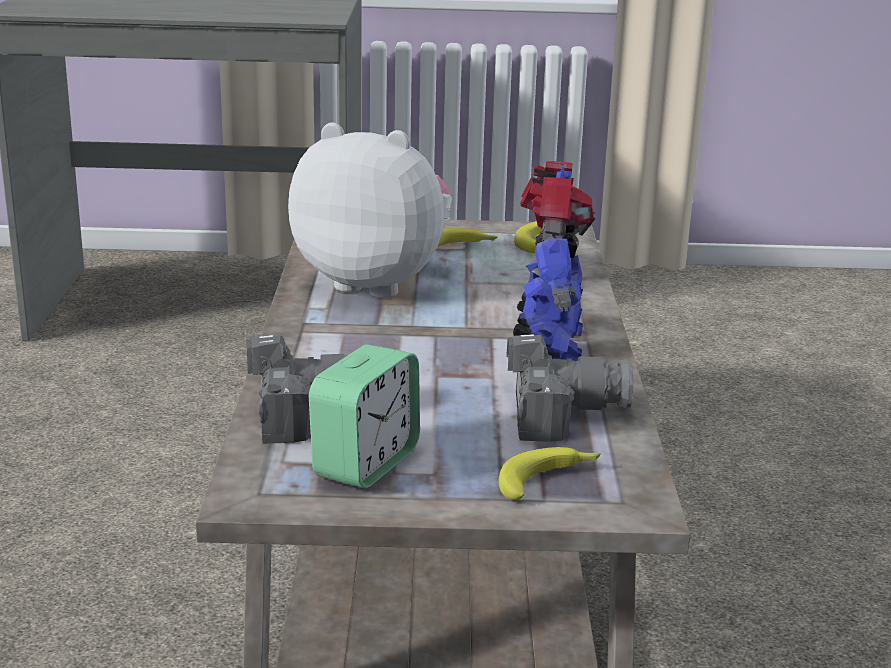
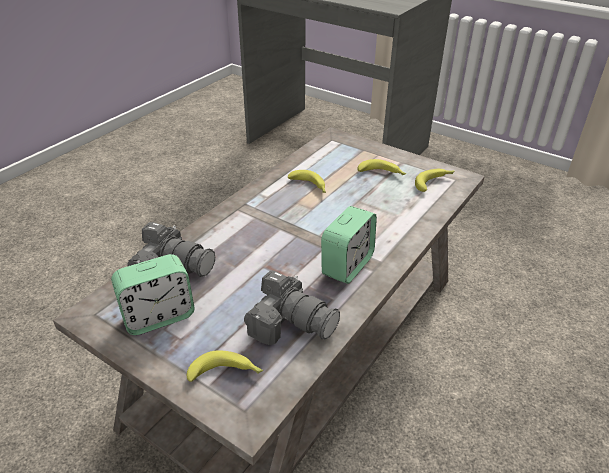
camera: 35 degrees right, 15 degrees up
plush toy [288,122,452,298] -> banana [288,170,326,193]
toy robot [513,161,596,361] -> alarm clock [321,206,377,284]

